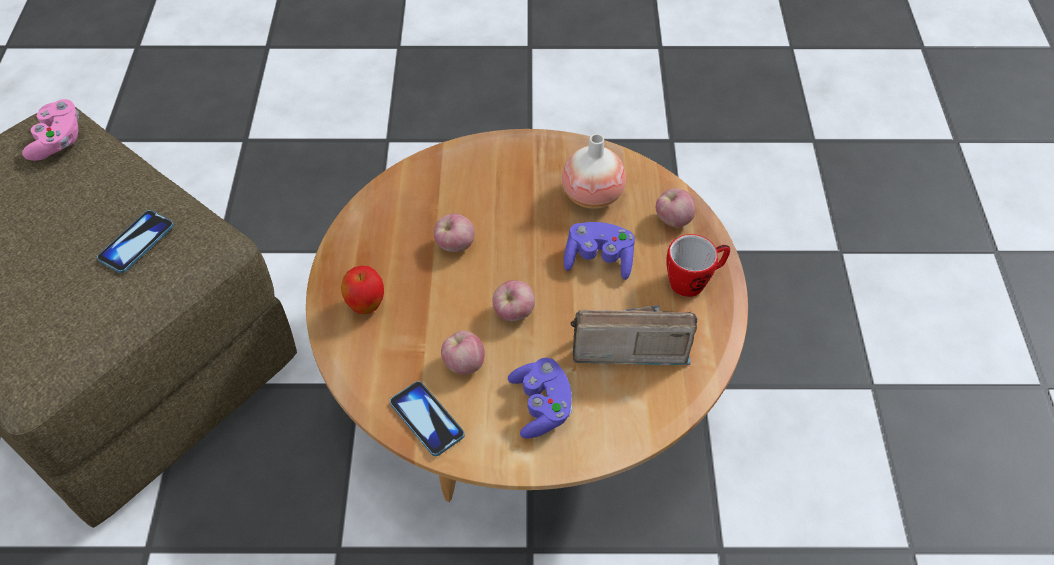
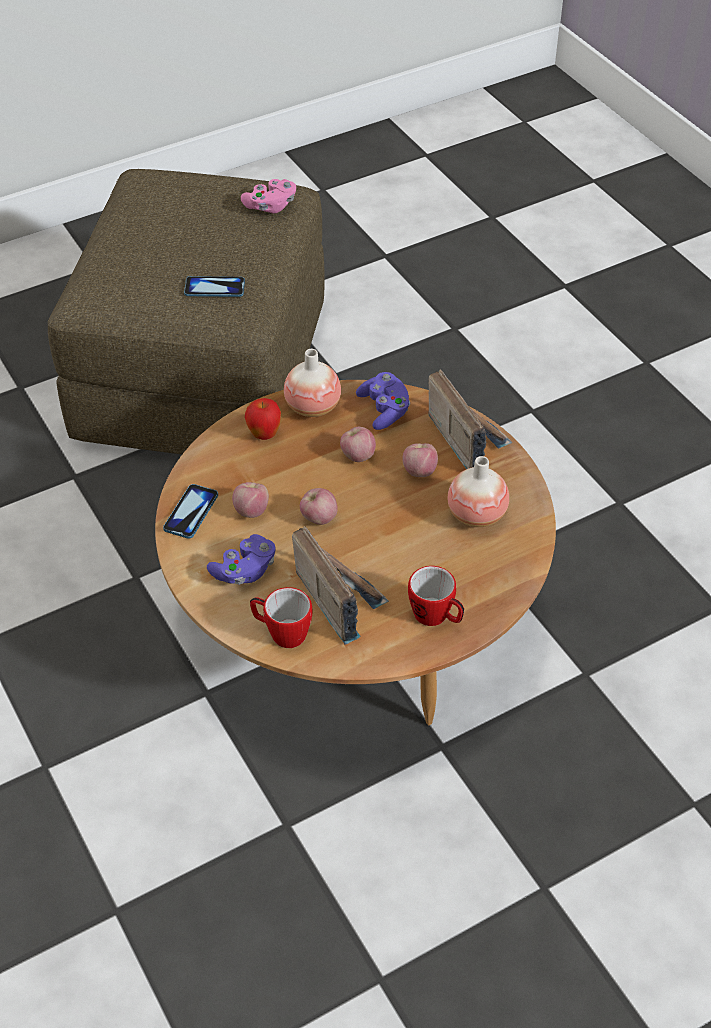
camera: 60 degrees right, 5 degrees down
purple game controller [564,222,635,280] -> purple game controller moved to [356,372,410,430]
apple [656,189,695,228] -> apple moved to [402,443,438,477]
none -> mug [250,587,312,648]
none -> vase [284,349,341,417]
none -> radio [429,370,512,469]

